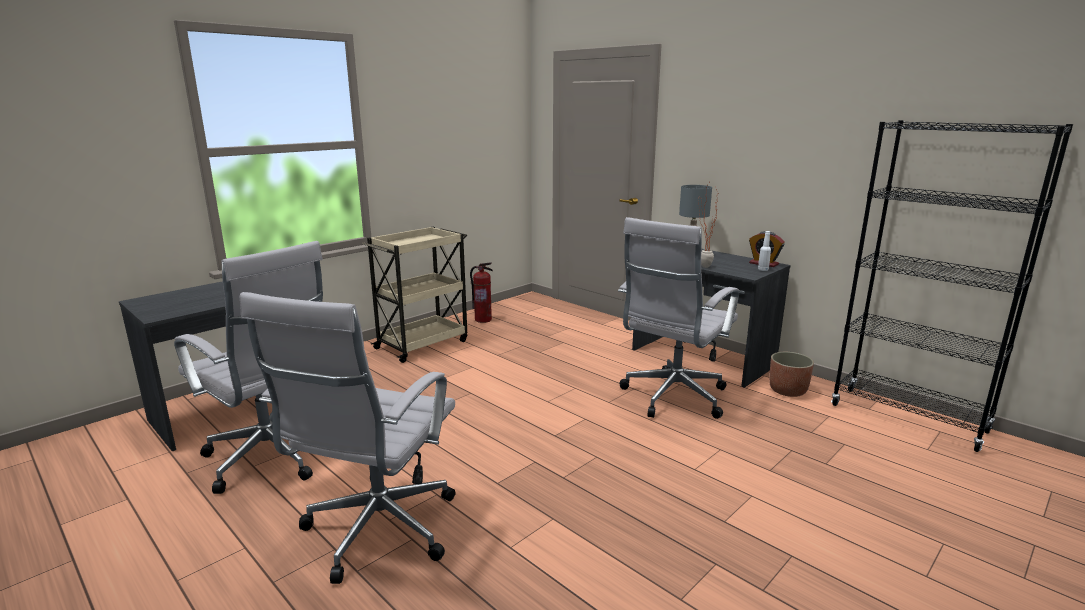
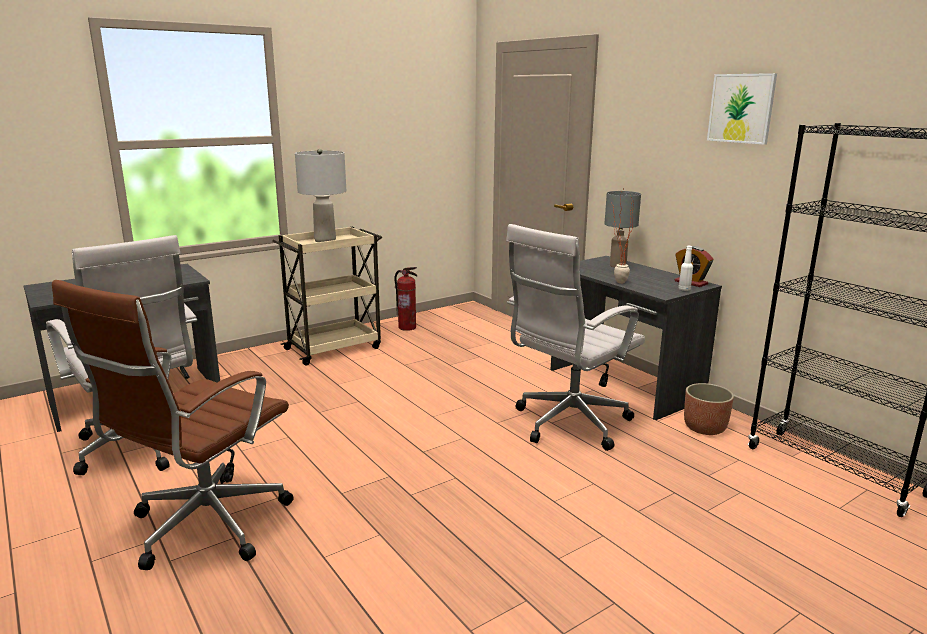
camera: 10 degrees right, 0 degrees up
white office chair [240,292,455,584] -> brown office chair [52,280,294,570]
none -> grey table lamp [295,149,346,242]
none -> picture [707,73,777,145]

